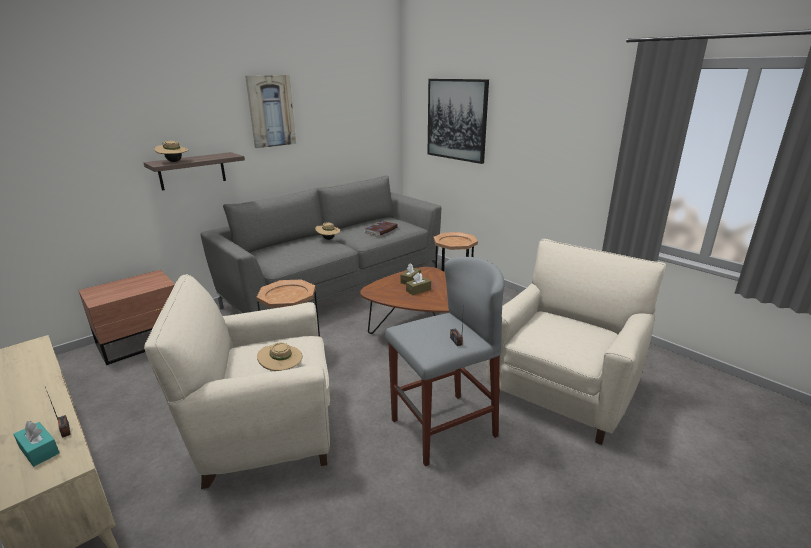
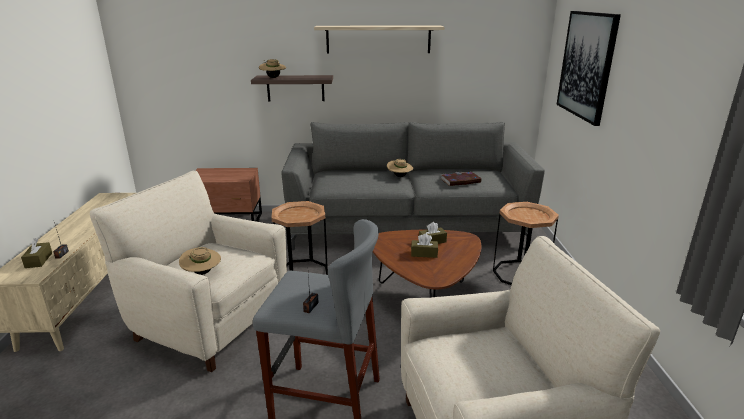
camera: 40 degrees right, 0 degrees up
turquoise tissue box [13,421,60,467] -> brown tissue box [21,238,52,268]
picture [245,75,296,148] -> shelf [314,26,445,54]

